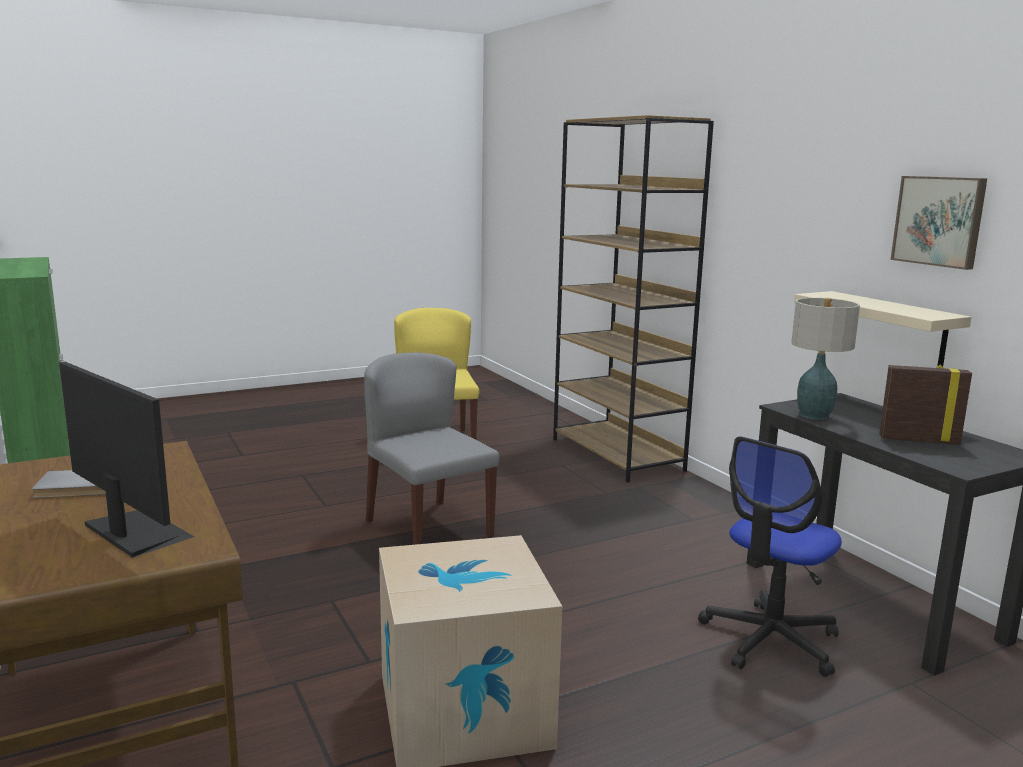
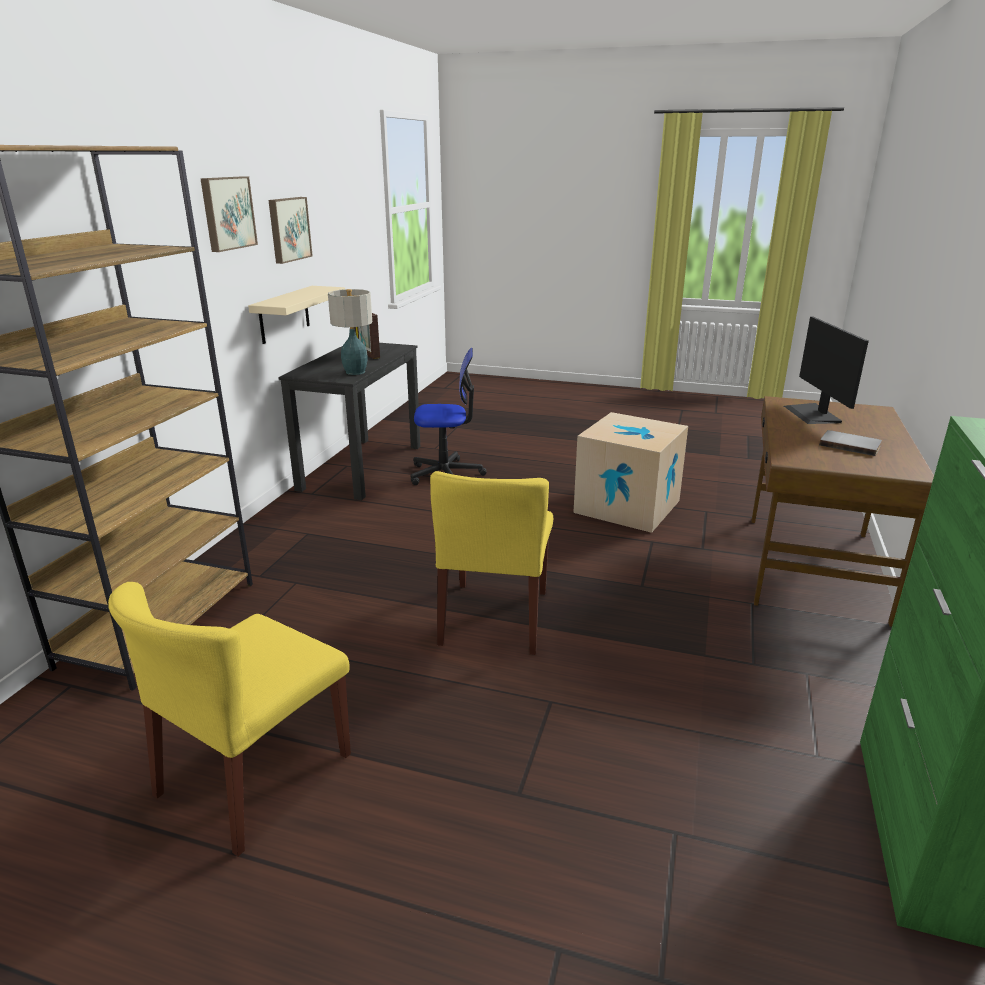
camera: 135 degrees left, 10 degrees up
grey chair [364,352,499,545] -> yellow chair [430,471,553,655]
none -> picture [200,176,258,252]

